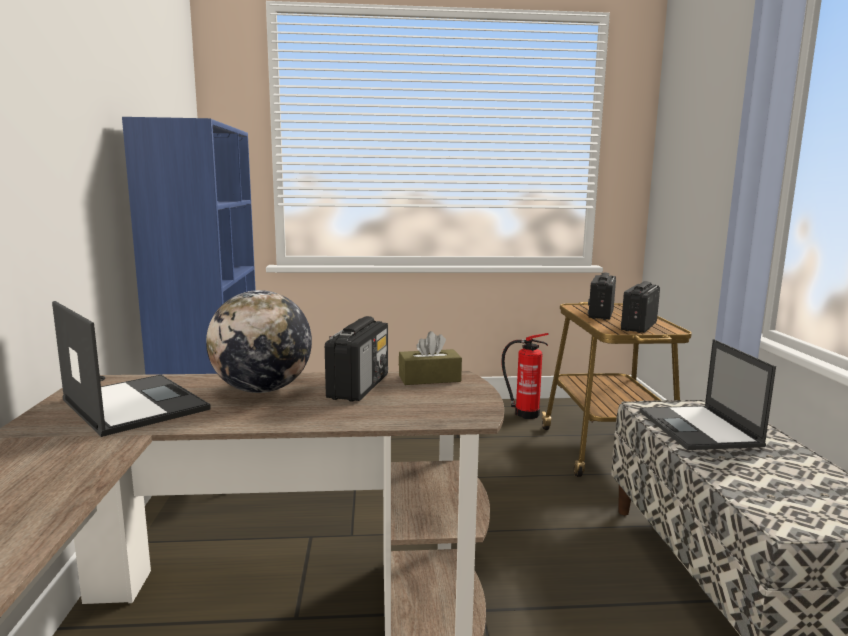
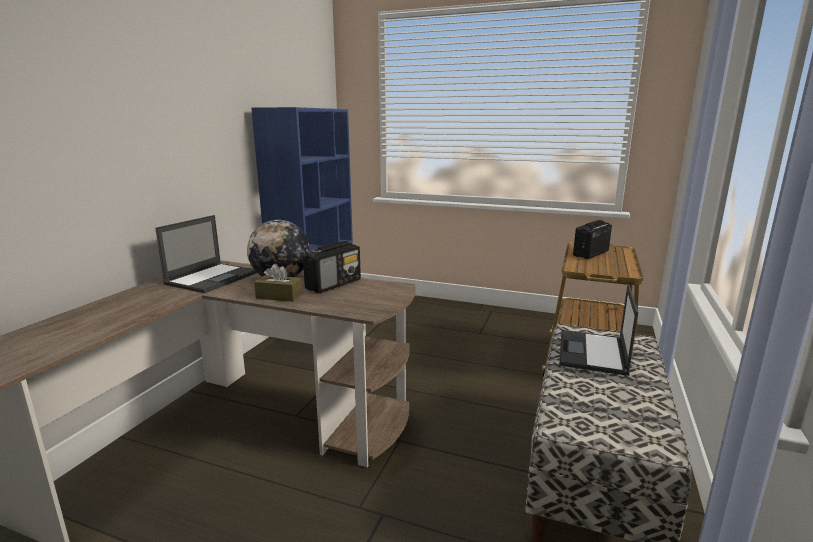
camera: 25 degrees right, 5 degrees up
laptop [52,301,211,437] -> laptop turned 45 degrees clockwise [155,215,257,293]
brown tissue box [399,331,462,385] -> brown tissue box moved to [254,264,302,302]
fire extinguisher [501,333,549,419] -> none
radio [621,281,660,333] -> none

